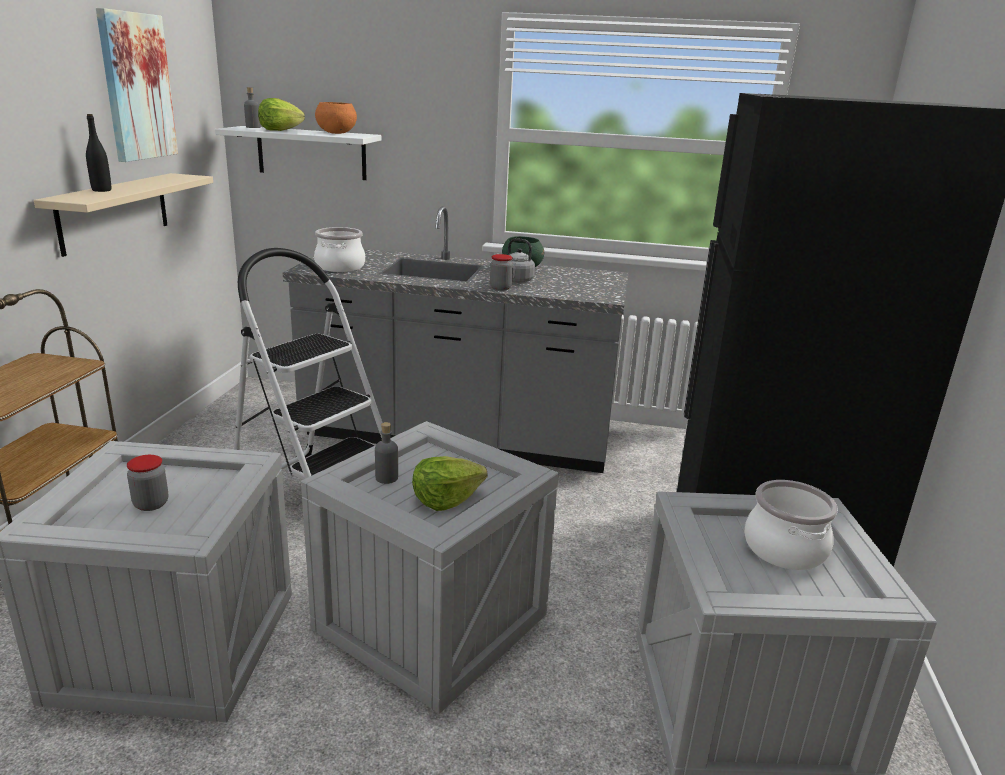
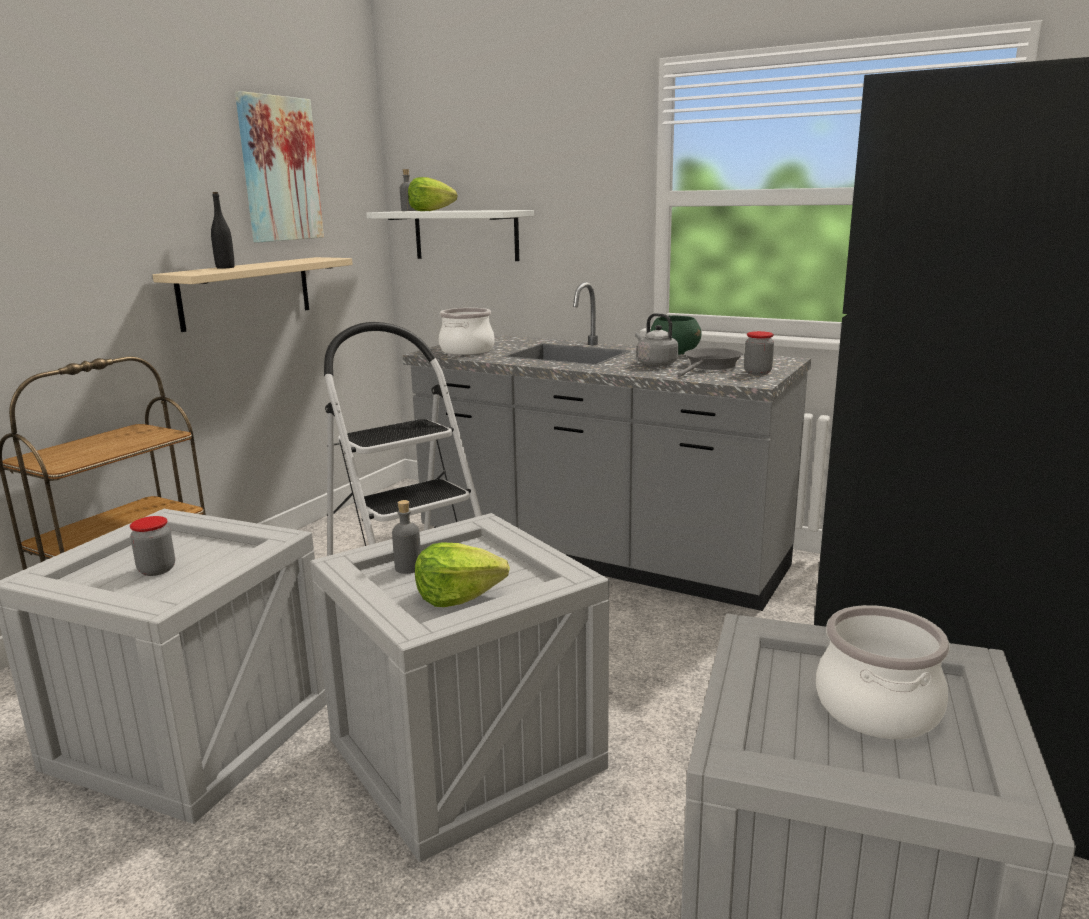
camera: 20 degrees right, 5 degrees down
orange bowl [315,102,357,134] -> none
jar [490,254,513,290] -> jar moved to [744,331,774,375]
none -> grey frying pan [677,348,743,377]

